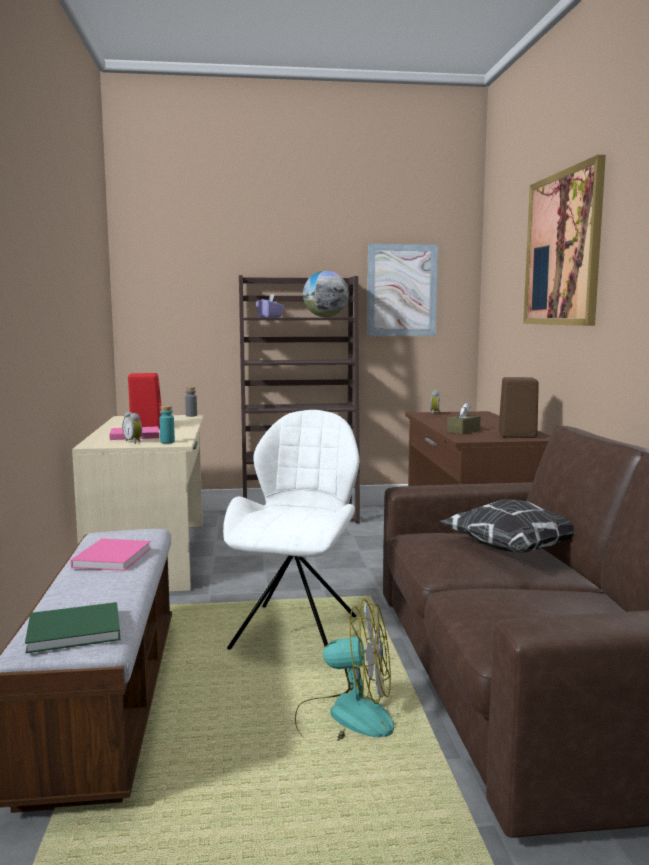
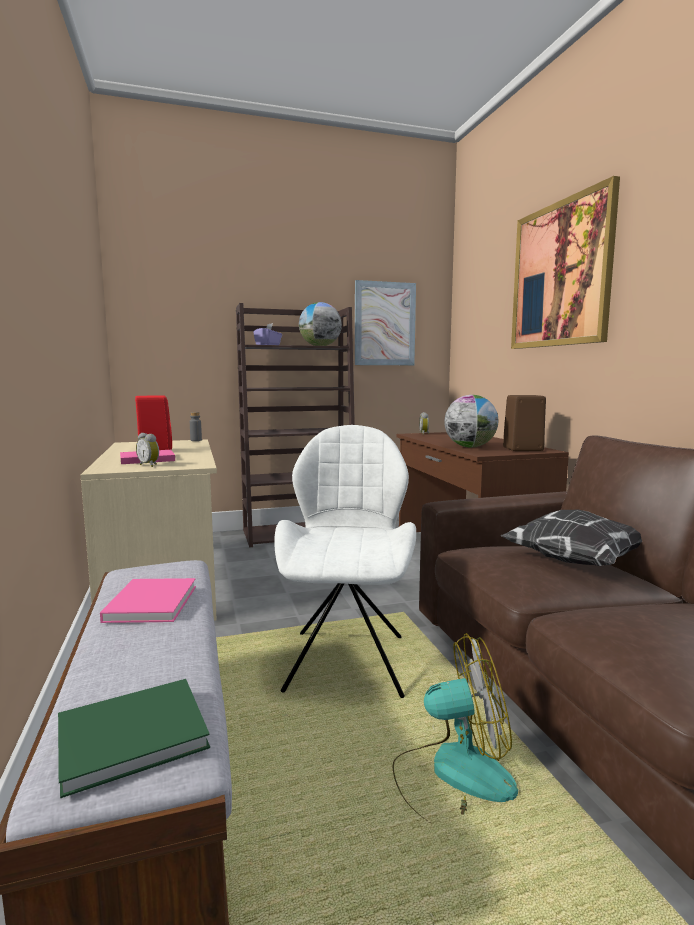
camera: 10 degrees left, 0 degrees up
turquoise bottle [159,406,175,444] -> none
brown tissue box [447,403,481,434] -> globe [444,395,498,448]

